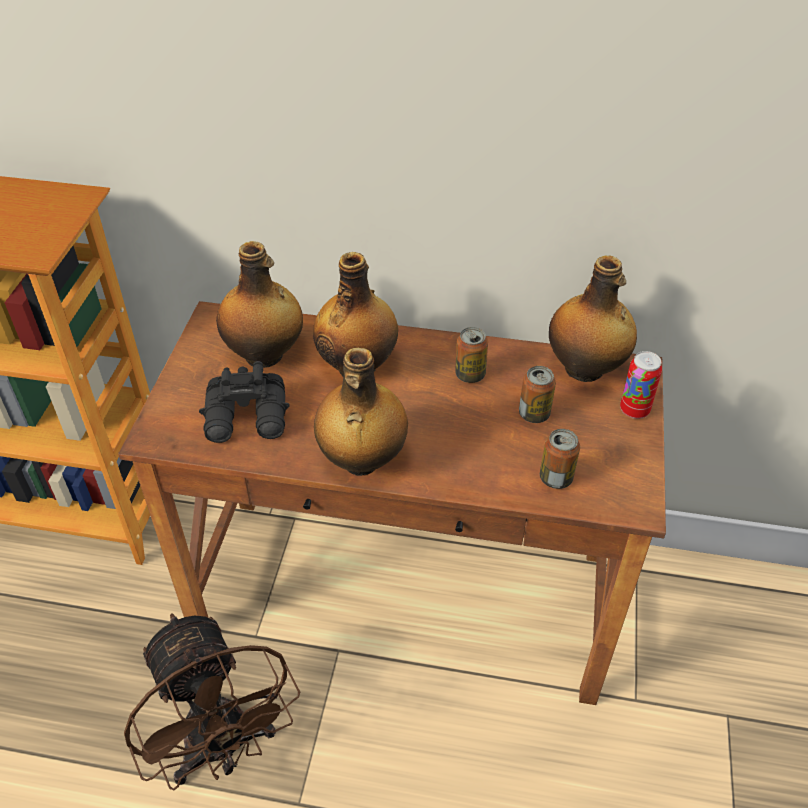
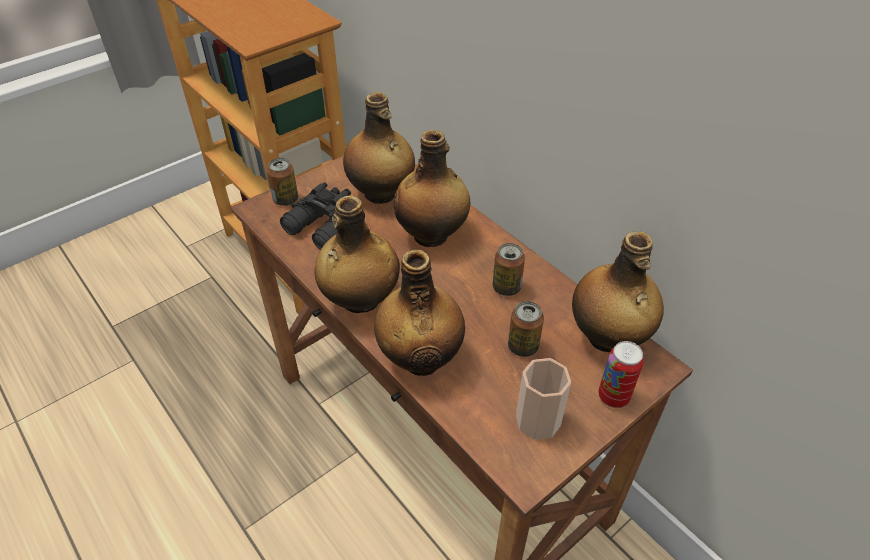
camera: 40 degrees right, 0 degrees up
brown fan [124,613,300,790] -> none
can [540,429,580,489] -> can moved to [267,158,298,206]
none -> bottle [374,250,465,376]
none -> cup [516,358,571,440]

